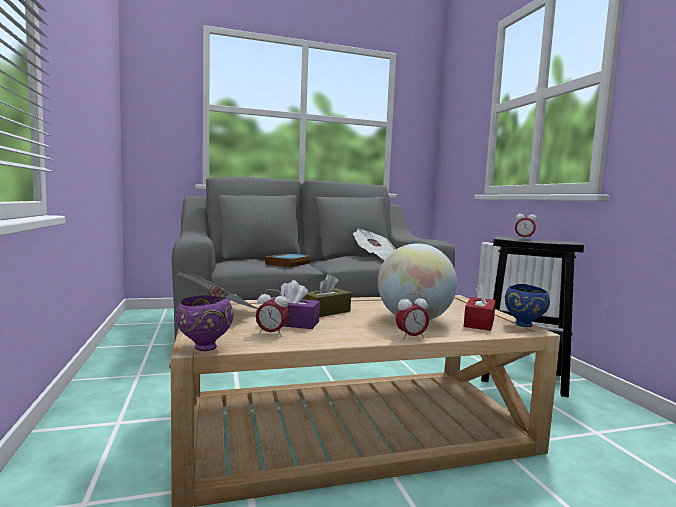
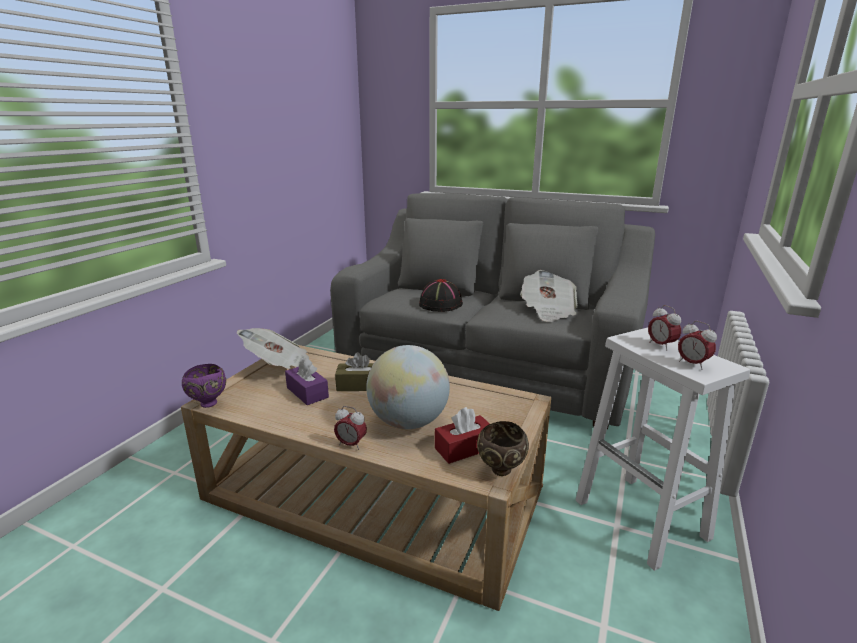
camera: 40 degrees right, 15 degrees up
alarm clock [256,289,289,337] -> alarm clock moved to [678,321,717,370]
book [265,253,310,268] -> black hat [419,279,463,312]
black stool [481,236,584,397] -> white stool [575,328,750,571]
blue bowl [505,284,550,327] -> brown bowl [477,421,529,476]

